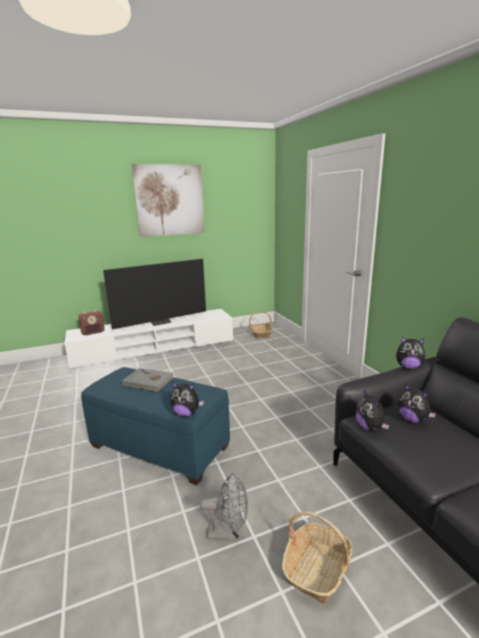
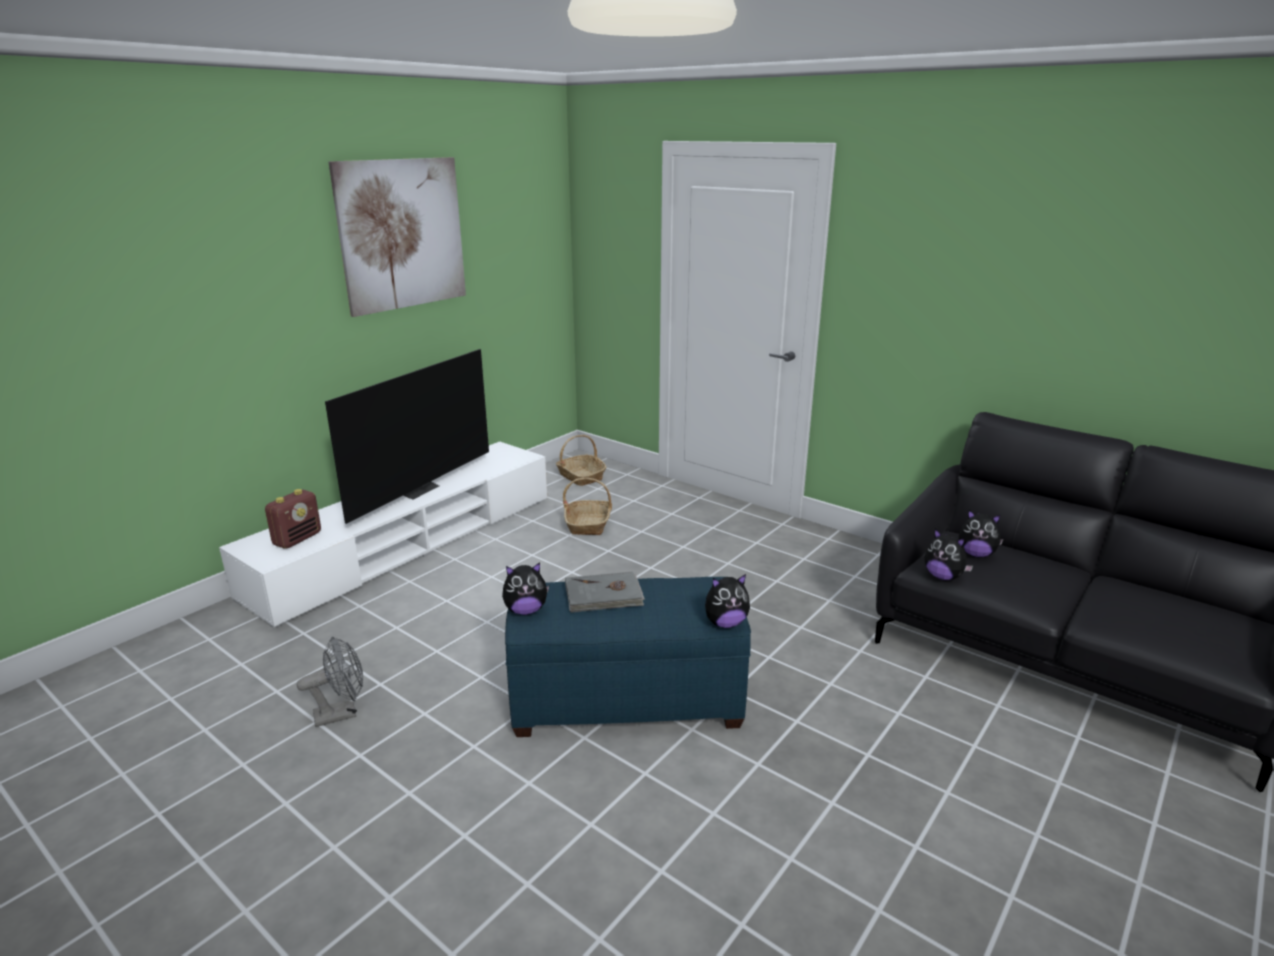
camera: 30 degrees left, 5 degrees up
grey fan [200,473,248,541] -> grey fan moved to [297,637,363,727]
basket [282,511,352,604] -> basket moved to [563,478,612,535]
plush toy [396,337,426,369] -> plush toy moved to [502,562,549,615]

